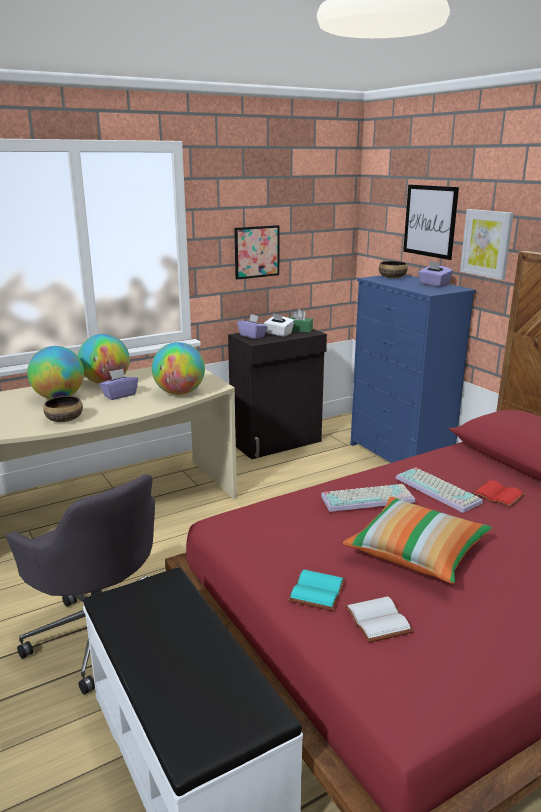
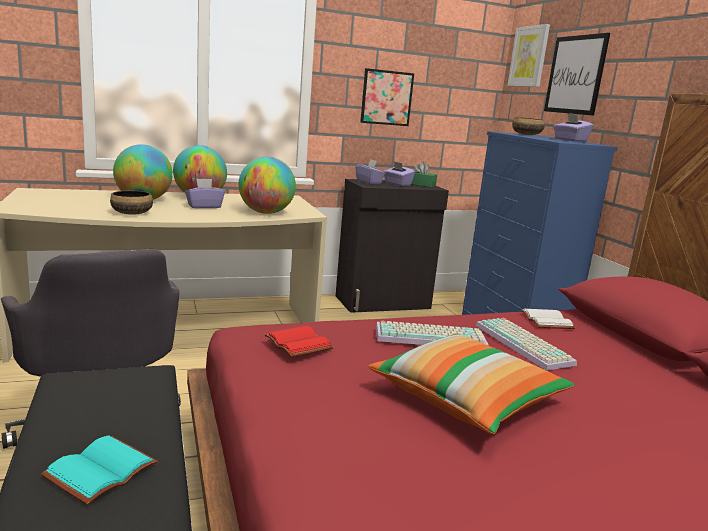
camera: 10 degrees right, 5 degrees down
white tissue box [264,313,294,336] -> purple tissue box [383,161,415,186]
turquoise book [288,569,346,611] -> turquoise book moved to [41,435,158,505]
white book [345,596,414,643] -> white book moved to [521,309,575,329]
picture [460,209,514,280] -> picture moved to [507,24,550,87]
red book [471,480,525,508] -> red book moved to [265,326,334,357]

